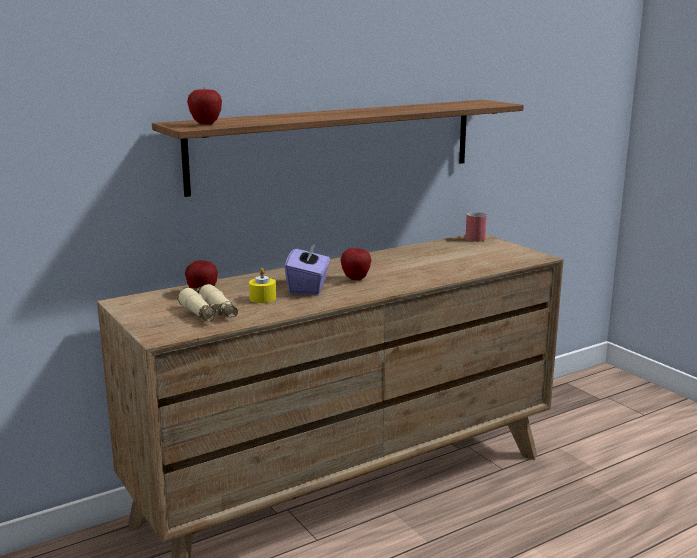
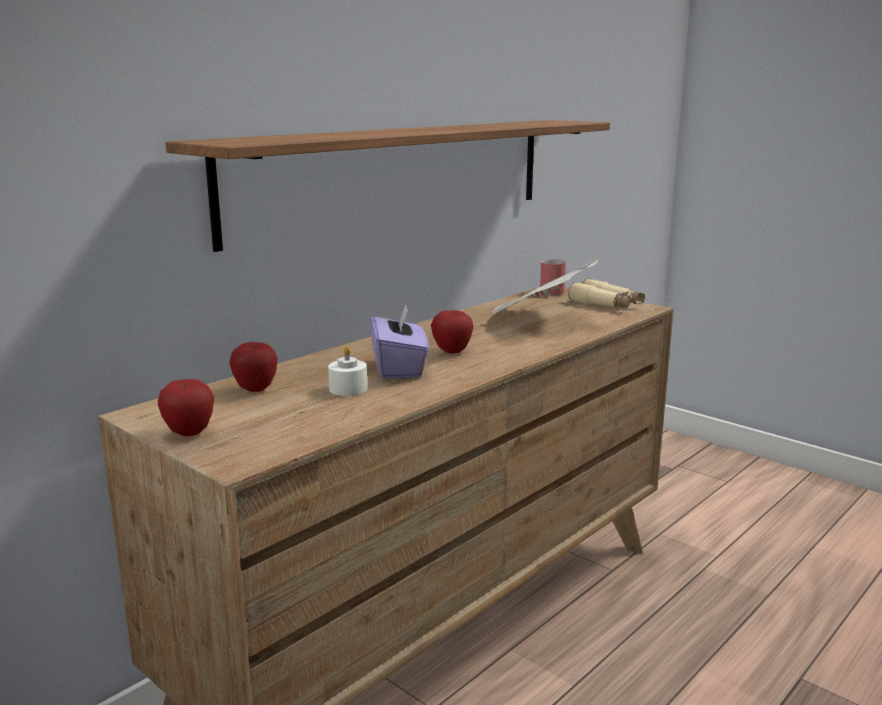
camera: 15 degrees left, 0 degrees up
beige binoculars [178,284,238,322] -> beige binoculars moved to [568,278,645,308]
apple [187,87,222,124] -> apple moved to [158,379,214,436]
yellow candle [249,268,276,303] -> white candle [328,346,367,396]
none -> newspaper [488,260,599,317]

